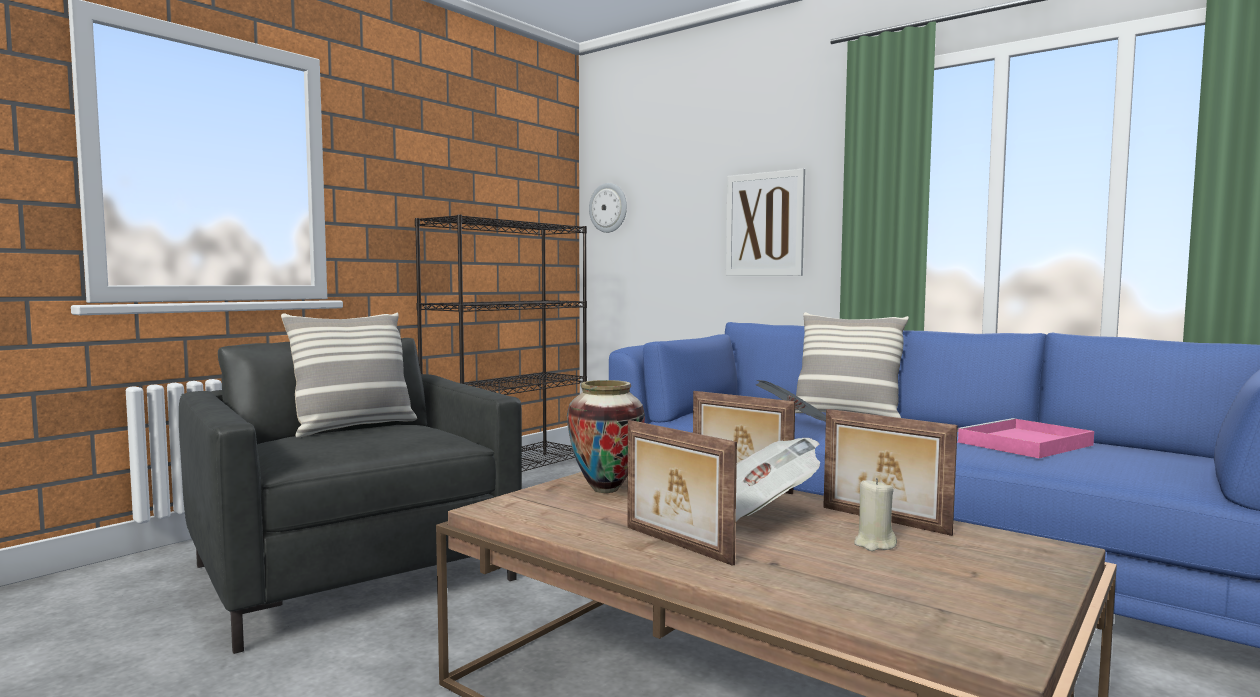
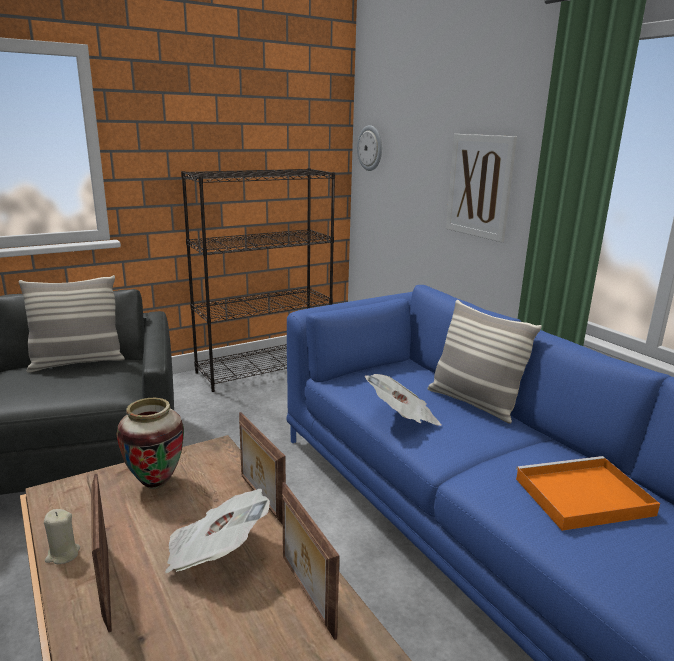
camera: 20 degrees right, 15 degrees up
beige candle [854,478,897,551] -> beige candle moved to [44,509,80,564]
pink tray [957,418,1094,458] -> orange tray [516,456,660,531]

